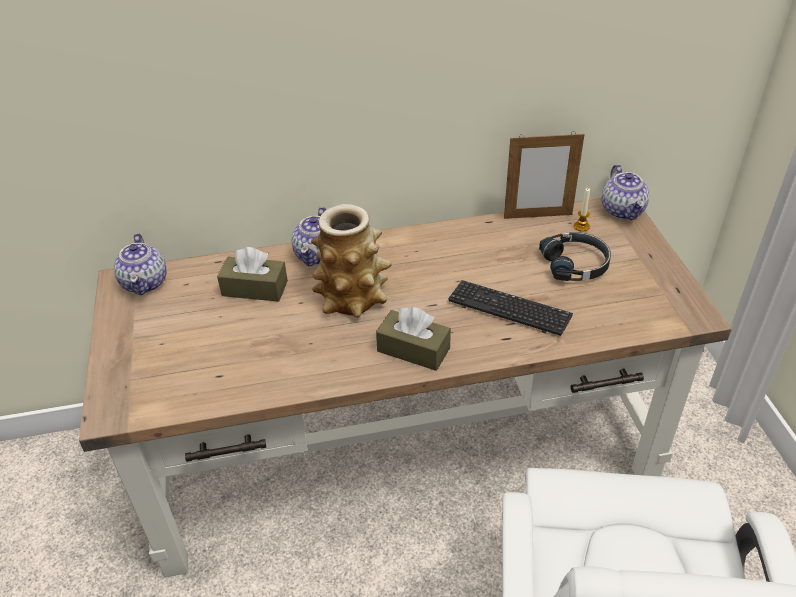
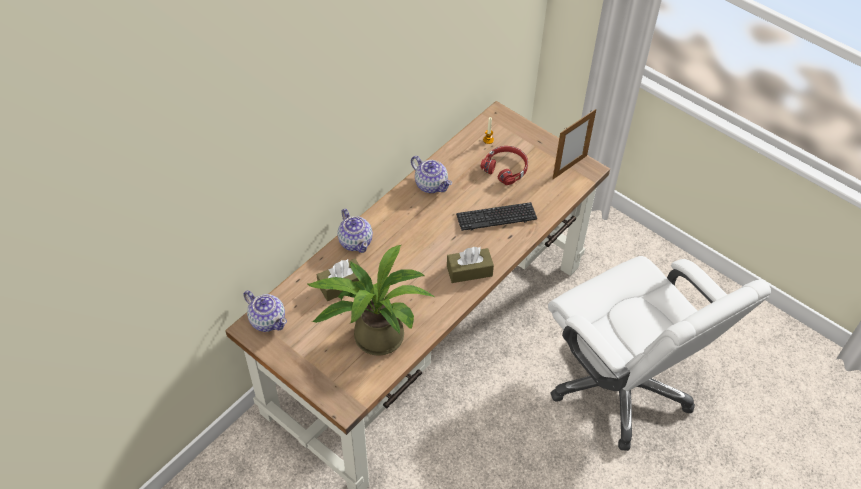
camera: 40 degrees left, 10 degrees up
vase [311,204,392,317] -> none
picture frame [504,131,585,219] -> picture frame moved to [553,109,596,179]
black headphones [539,232,611,281] -> red headphones [480,146,528,185]
teapot [602,164,649,220] -> teapot moved to [411,156,452,193]
none -> potted plant [307,245,436,356]

